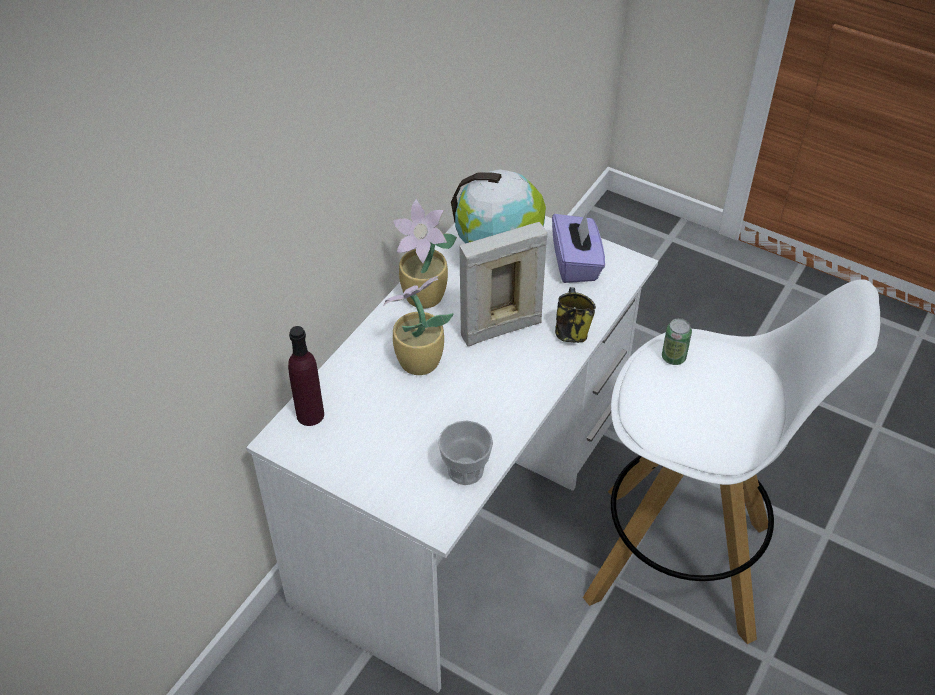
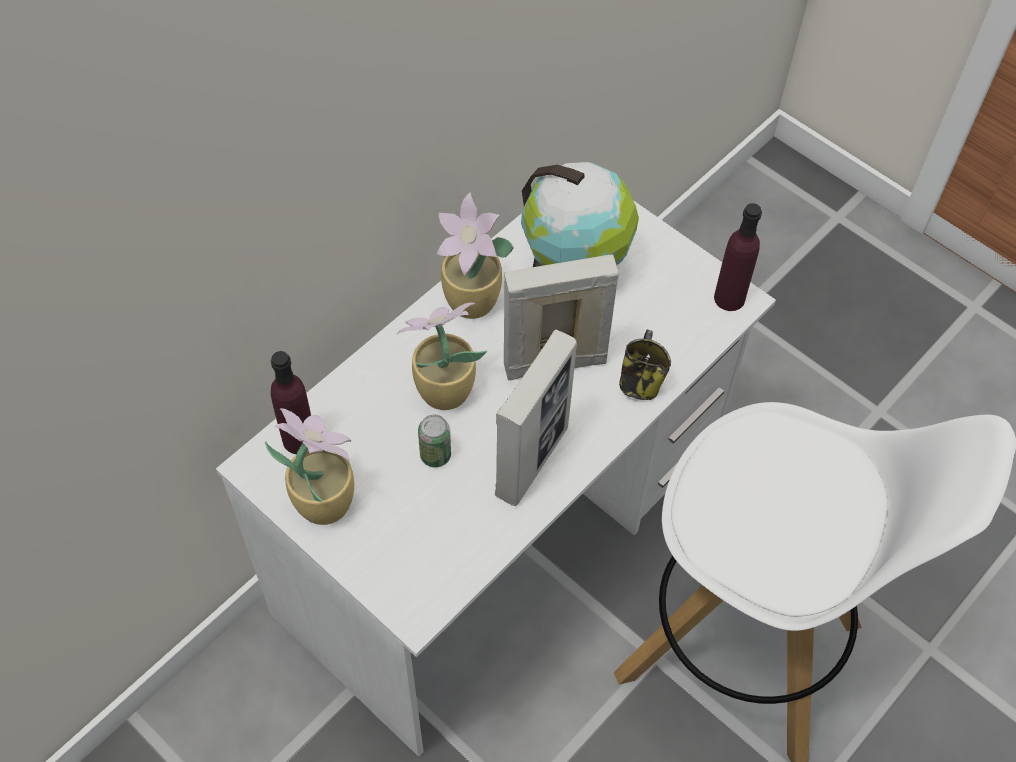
camera: 10 degrees right, 10 degrees up
cup [438,420,493,485] -> none
purple tissue box [552,212,605,283] -> none
can [662,318,692,365] -> can moved to [418,415,451,467]
none -> potted plant [265,408,354,525]
none -> picture frame [495,330,577,506]
none -> purple bottle [714,203,762,311]

